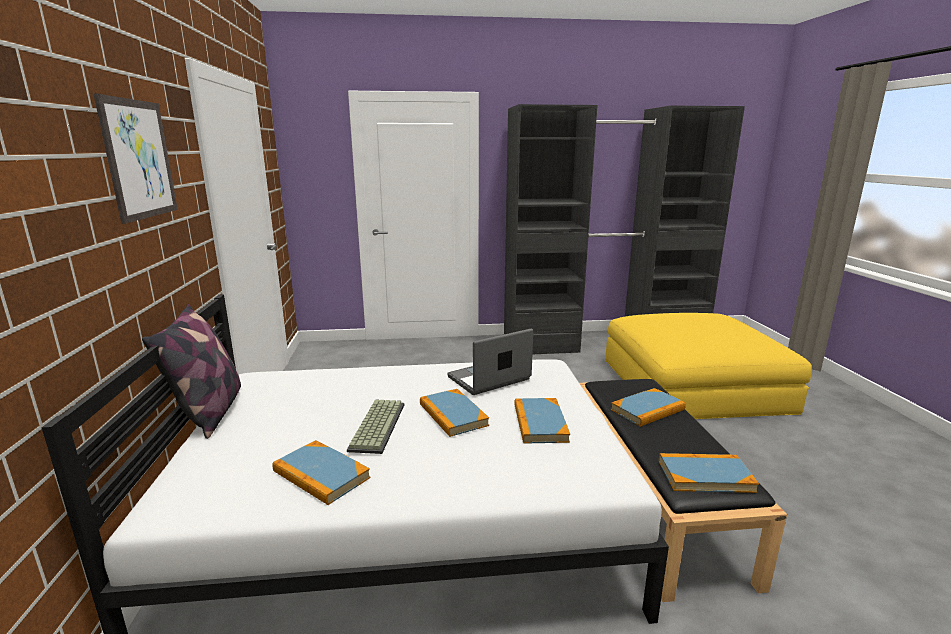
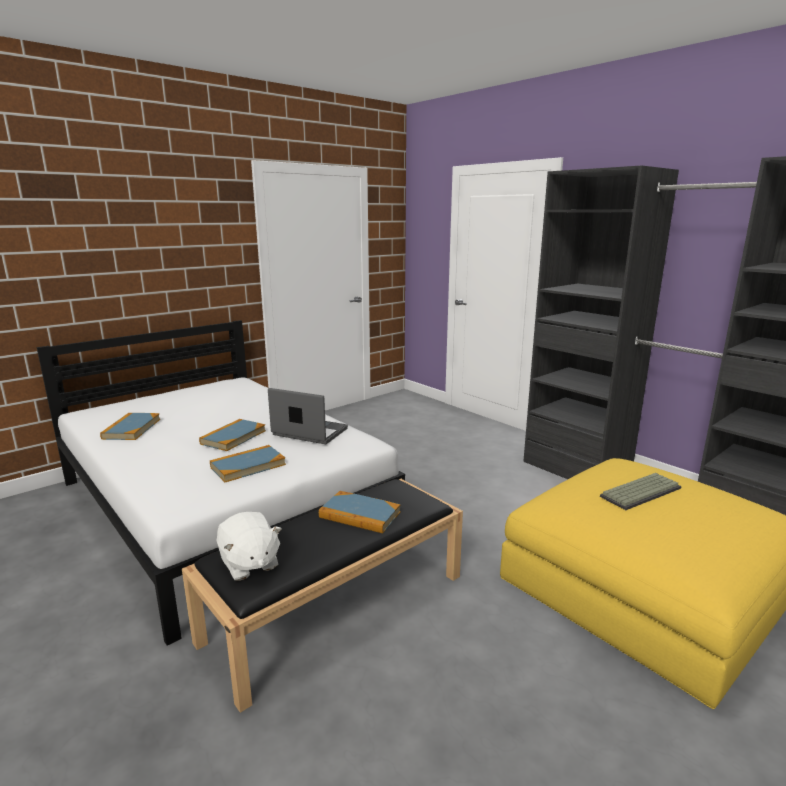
camera: 55 degrees right, 0 degrees up
picture [94,94,178,224] -> none
pillow [142,304,241,439] -> none
keyboard [347,400,404,454] -> keyboard moved to [600,473,682,510]
book [659,453,759,493] -> white plush toy [216,512,282,581]

